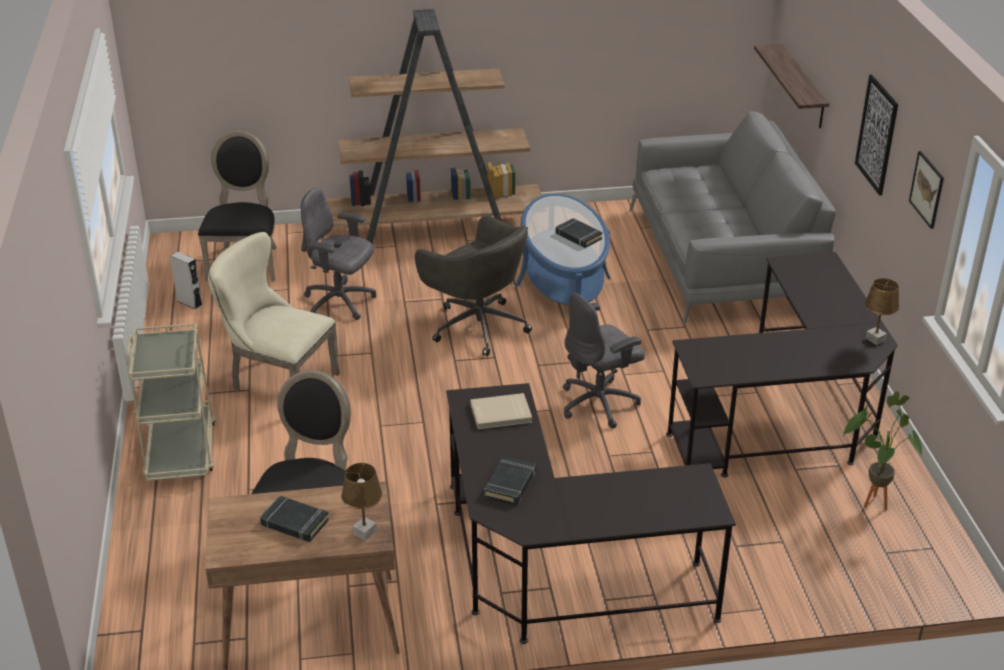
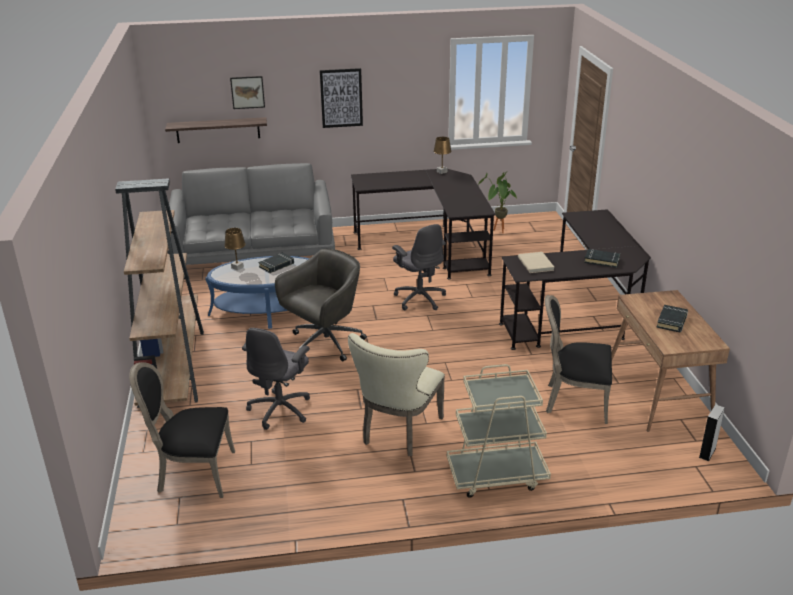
camera: 90 degrees left, 5 degrees down
grey speaker [170,252,202,309] -> grey speaker moved to [699,404,725,461]
brown table lamp [341,463,383,540] -> brown table lamp moved to [224,228,246,271]
picture [909,151,944,229] -> picture moved to [230,76,265,109]

